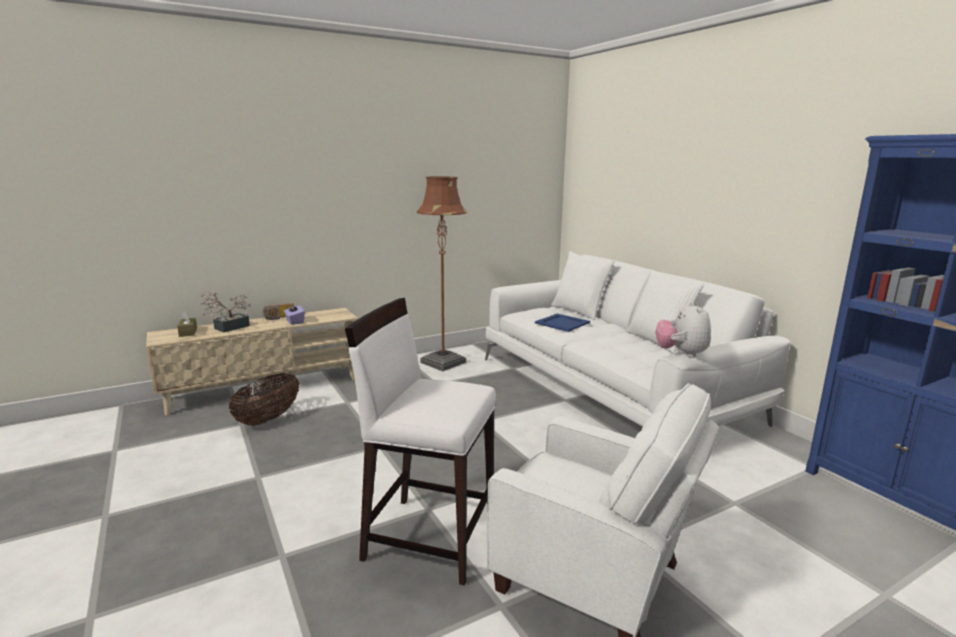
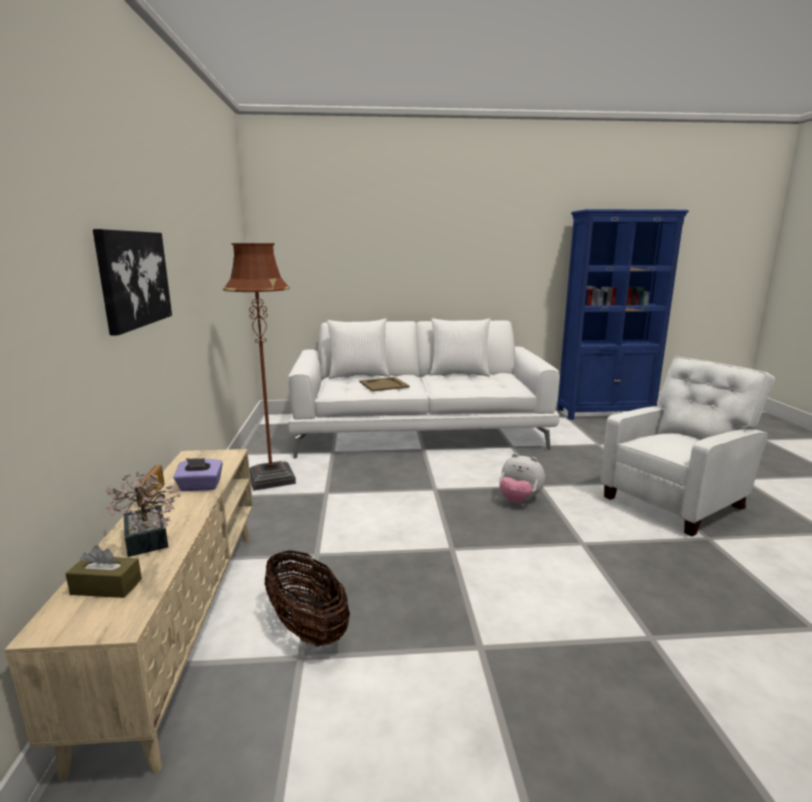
camera: 65 degrees left, 0 degrees up
white stool [345,298,496,586] -> none
blue tray [535,314,590,332] -> beige tray [359,377,410,392]
plush toy [655,302,711,358] -> plush toy moved to [499,453,545,503]
none -> picture [93,229,172,335]

